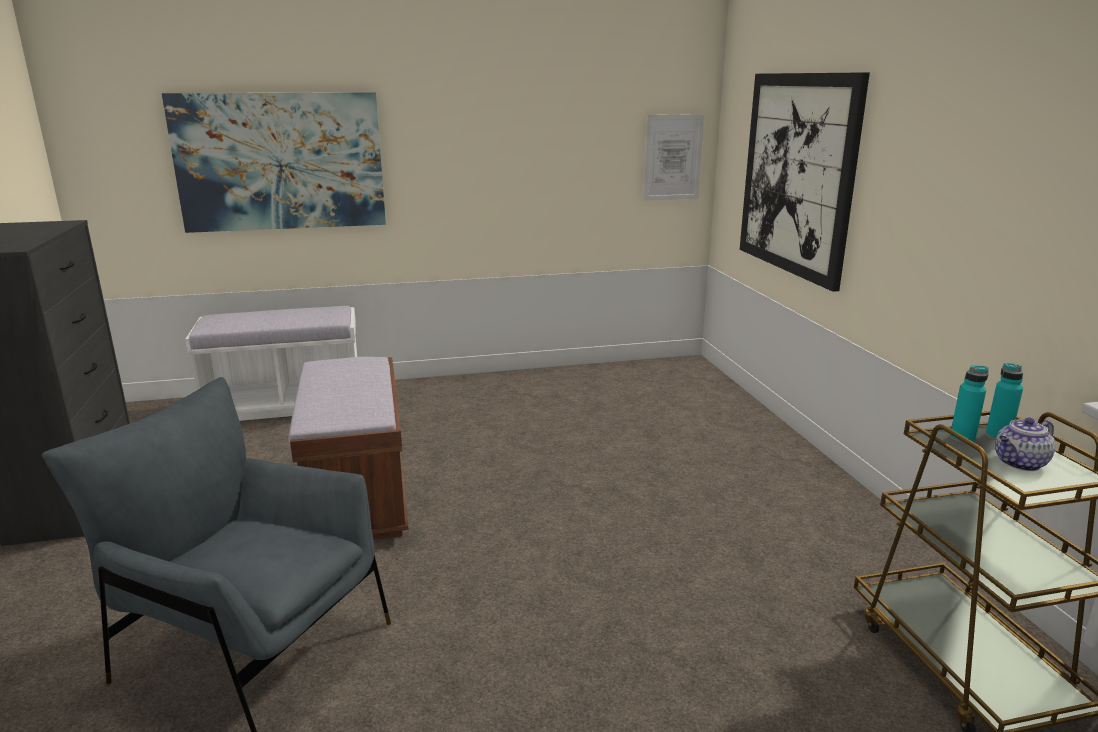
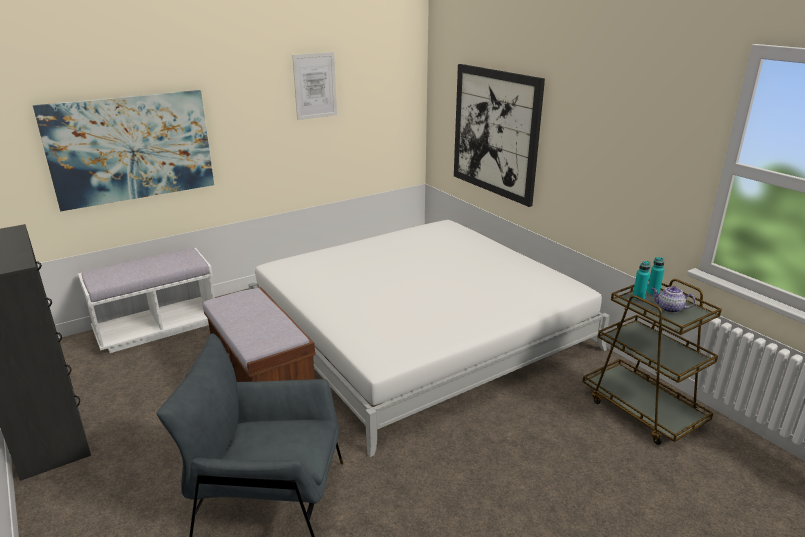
camera: 20 degrees left, 5 degrees up
picture [644,114,704,201] -> picture moved to [292,52,337,120]
teapot [995,417,1055,471] -> teapot turned 75 degrees clockwise [651,286,696,313]
none -> white bed [248,220,610,457]

